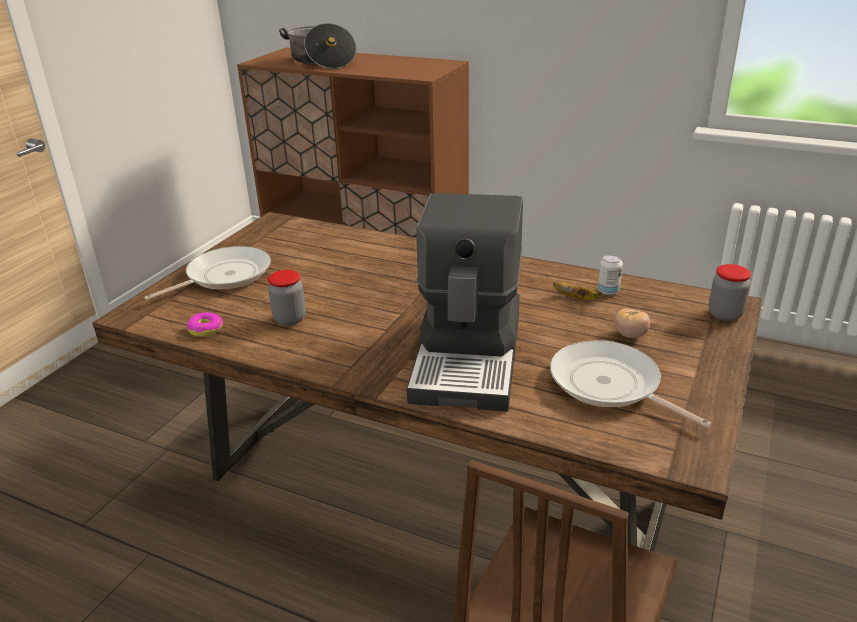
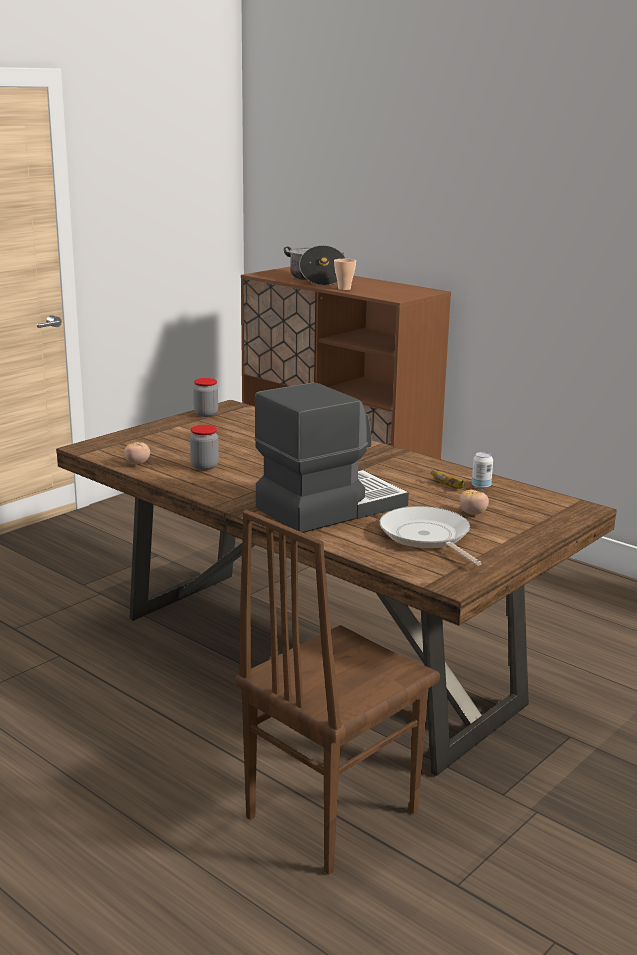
camera: 15 degrees right, 10 degrees down
frying pan [144,246,271,300] -> none
donut [187,312,223,337] -> tomato [124,442,150,465]
coffee machine [407,193,523,412] -> coffee machine turned 150 degrees counterclockwise [255,382,409,533]
jar [708,264,751,321] -> jar moved to [193,378,218,417]
none -> cup [334,259,356,290]

